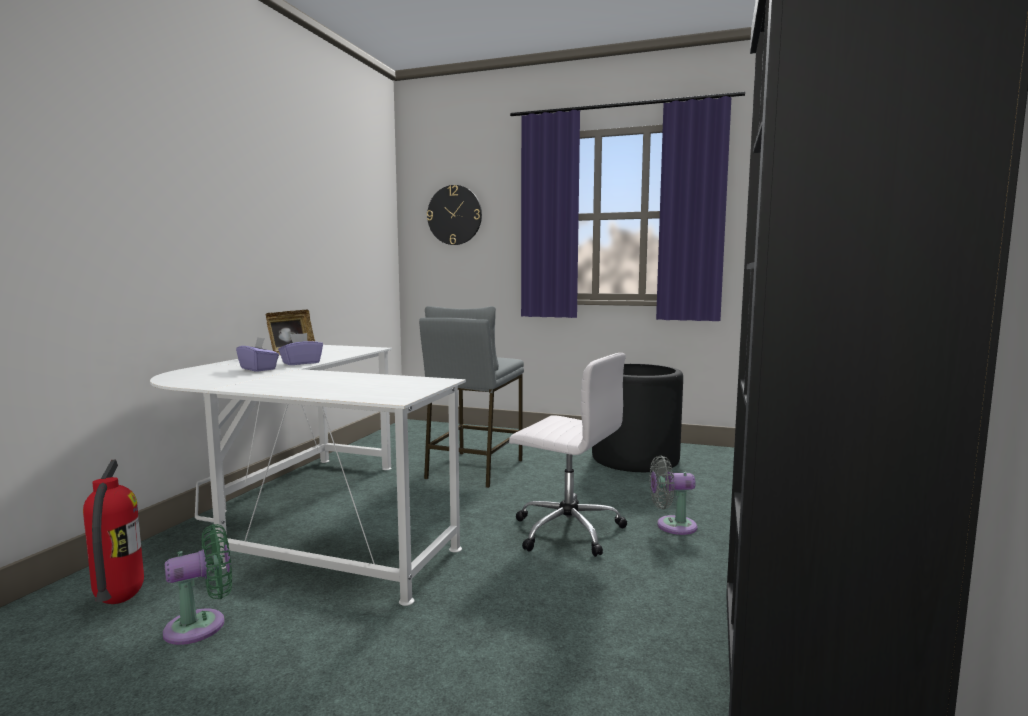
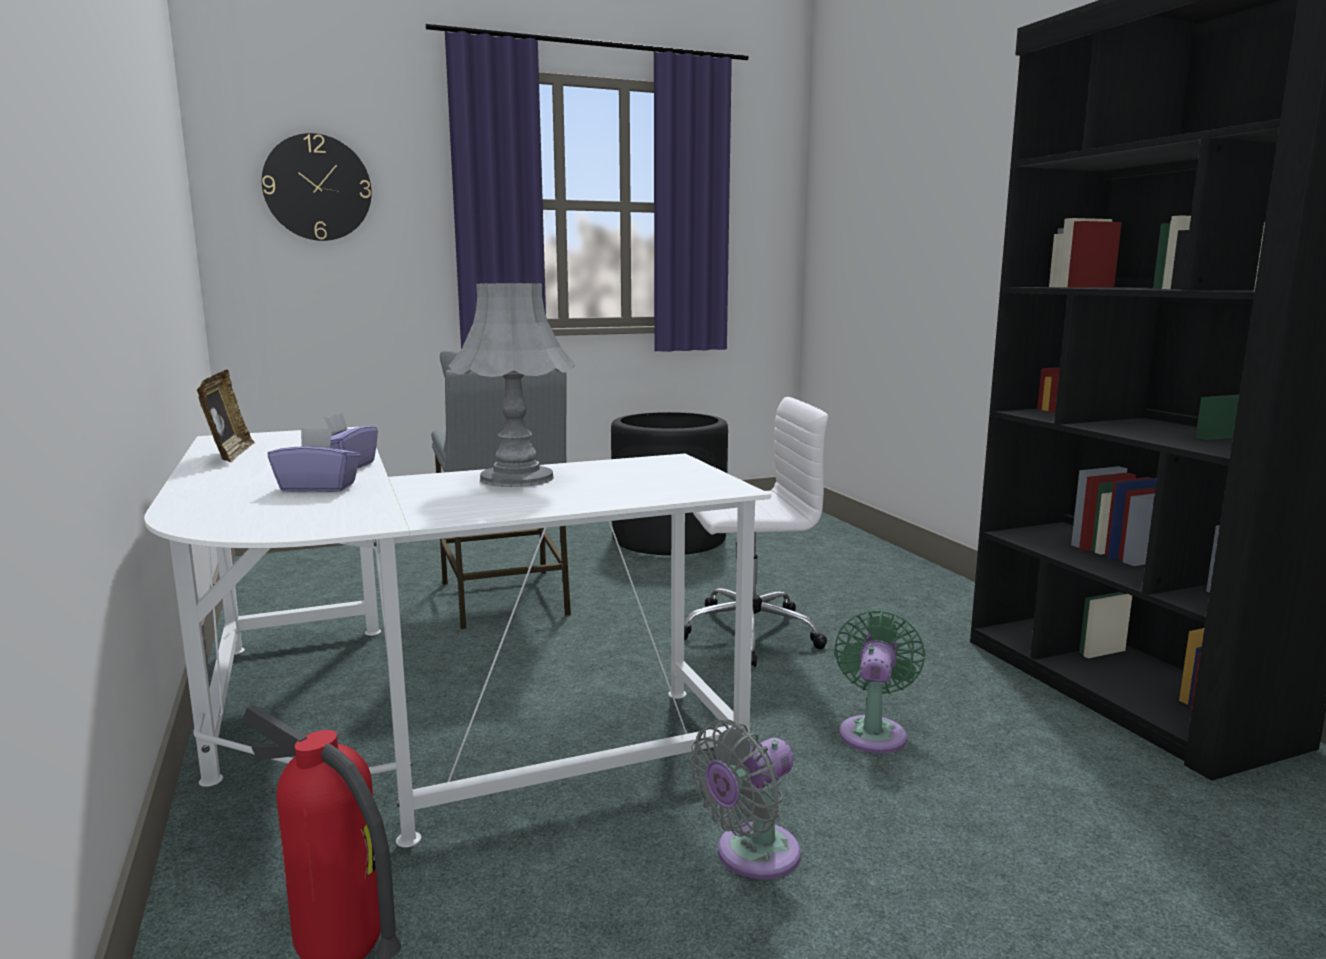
camera: 40 degrees left, 5 degrees up
green fan [163,524,232,645] -> green fan moved to [834,610,926,753]
grey fan [650,455,697,535] -> grey fan moved to [690,720,801,879]
none -> grey table lamp [449,283,575,487]

